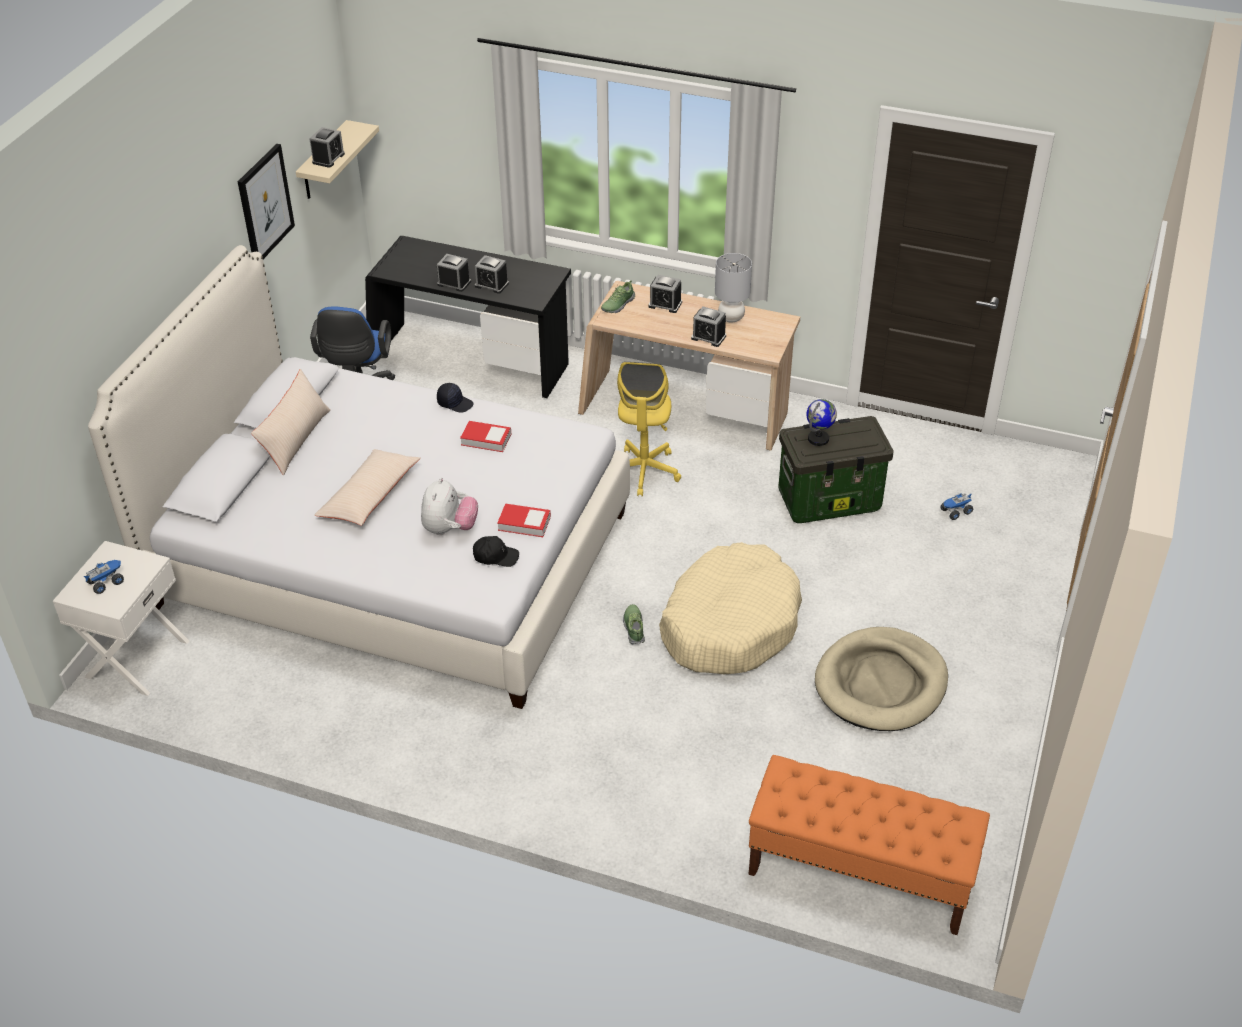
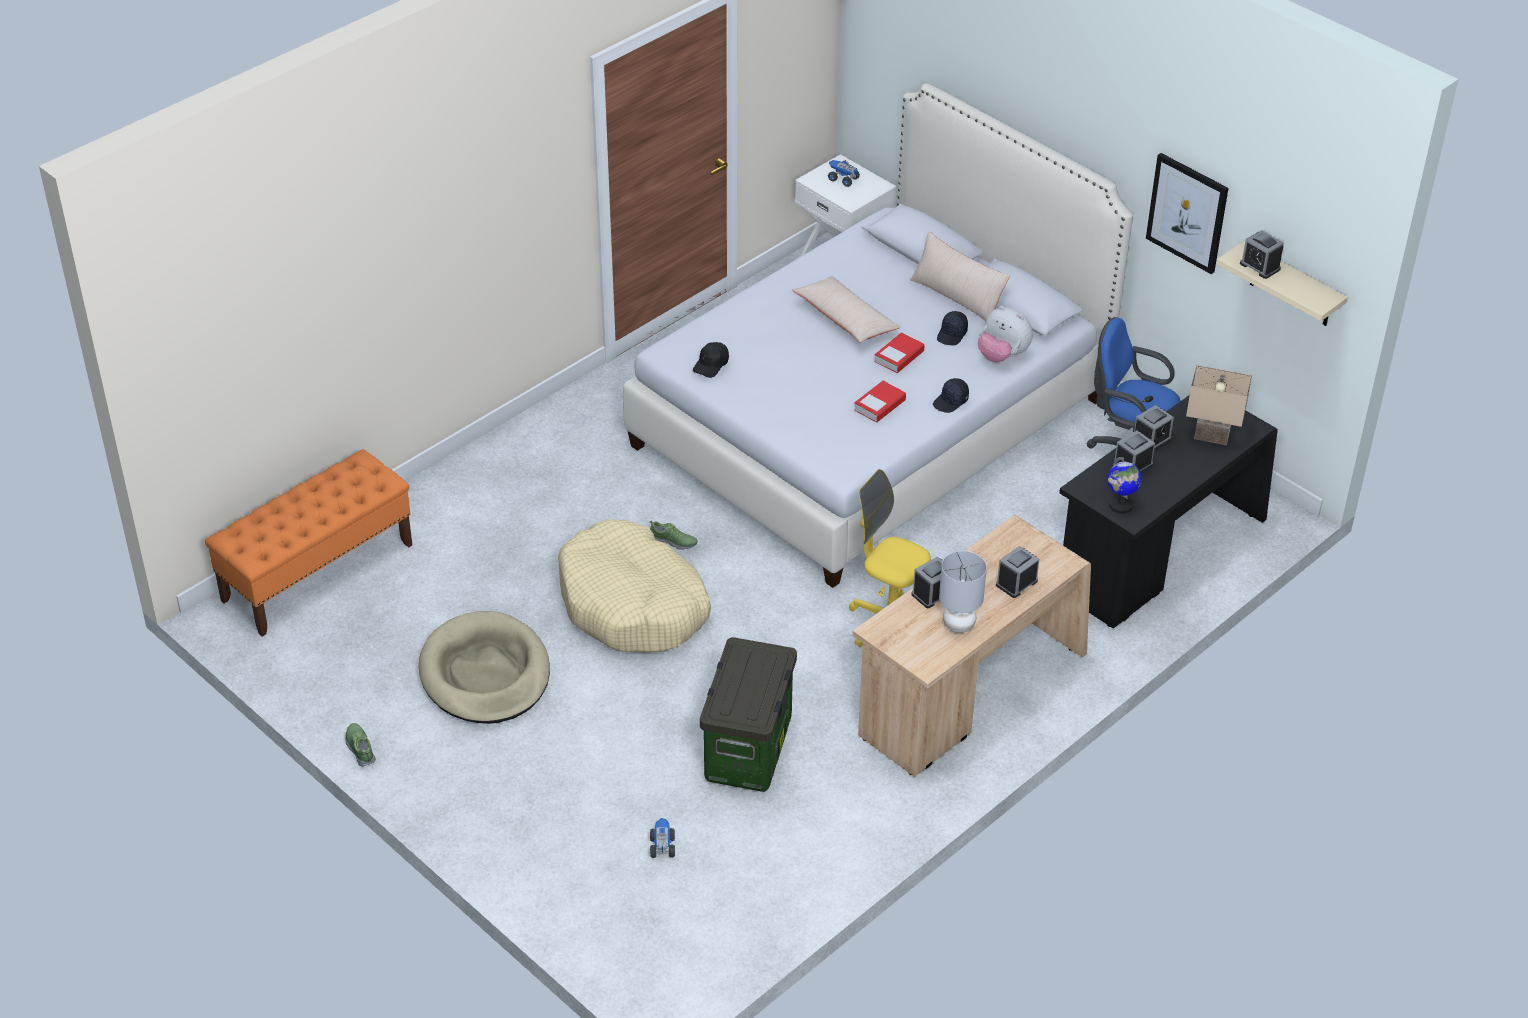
camera: 115 degrees right, 0 degrees up
toy truck [84,560,124,594] -> toy truck turned 135 degrees clockwise [828,160,860,187]
plush toy [421,478,478,535] -> plush toy moved to [978,306,1033,362]
book [497,504,551,537] -> book moved to [874,333,925,373]
shoe [601,280,635,313] -> shoe moved to [345,723,376,767]
globe [806,399,837,446] -> globe moved to [1107,457,1142,514]
none -> black cap [937,311,968,346]
none -> beige table lamp [1186,365,1252,445]

